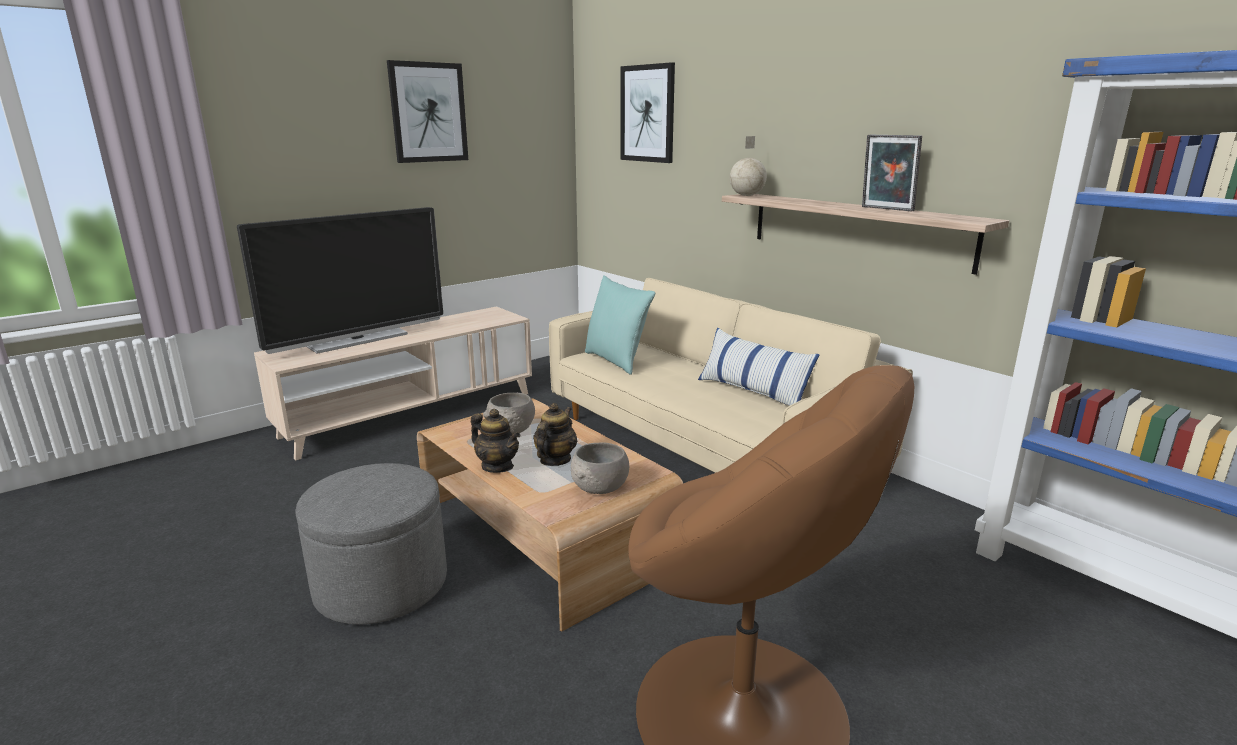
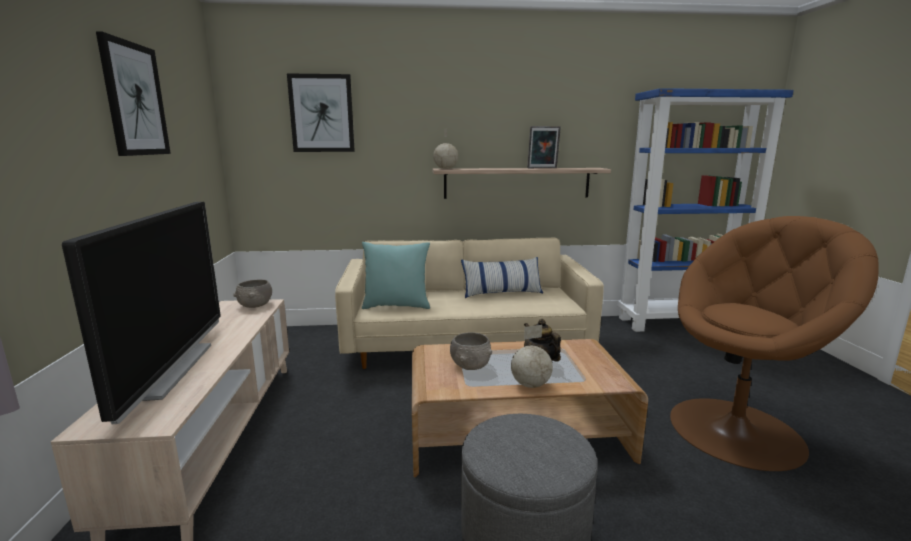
camera: 55 degrees left, 5 degrees down
teapot [471,409,521,473] -> globe [511,325,553,388]
grey bowl [571,442,629,494] -> grey bowl moved to [233,279,272,308]

